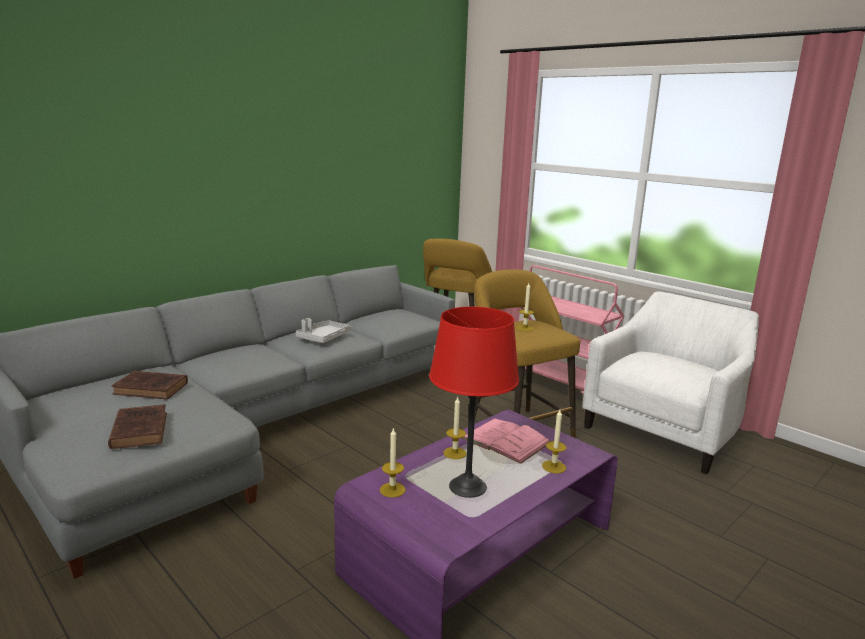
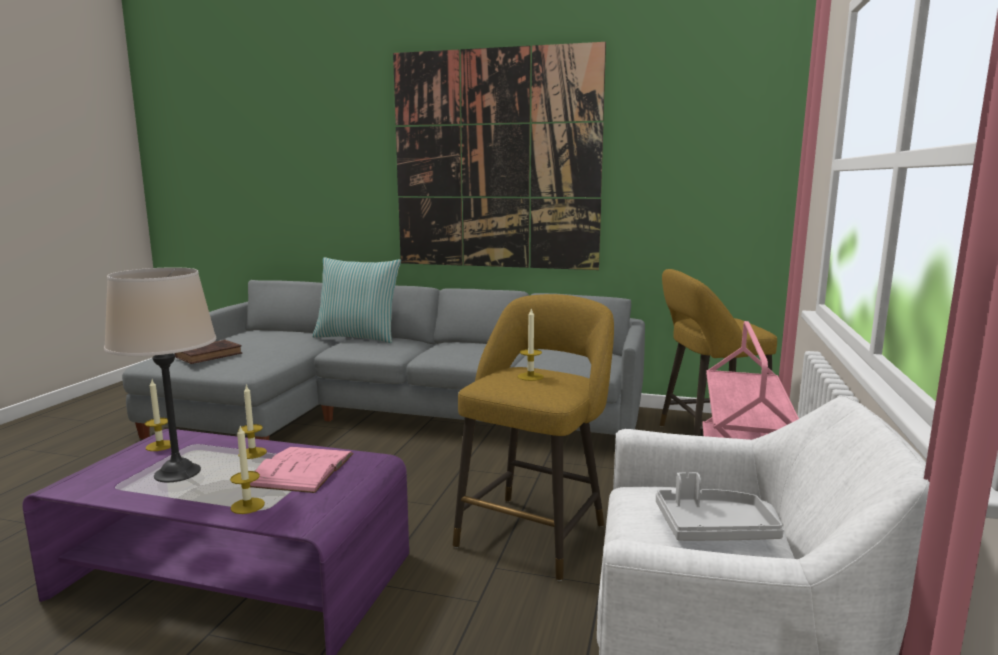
camera: 60 degrees right, 5 degrees down
brown book [112,371,188,399] -> none
grey tray [296,318,351,343] -> grey tray moved to [656,472,784,541]
red table lamp [429,307,519,498] -> beige table lamp [104,267,216,482]
none -> pillow [312,257,401,343]
none -> picture [393,42,606,270]

